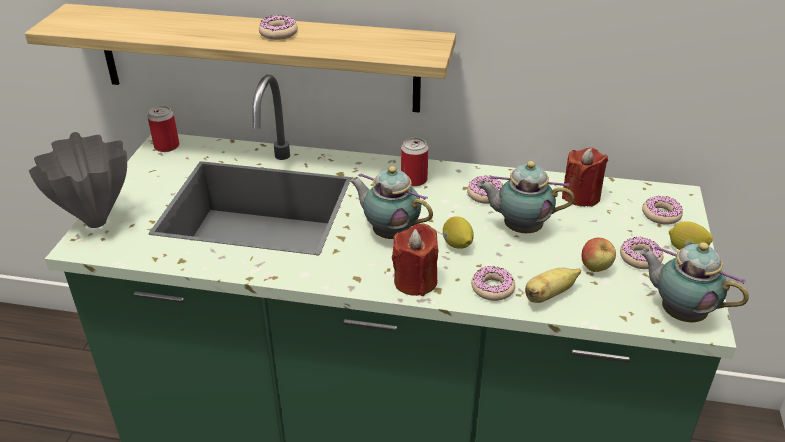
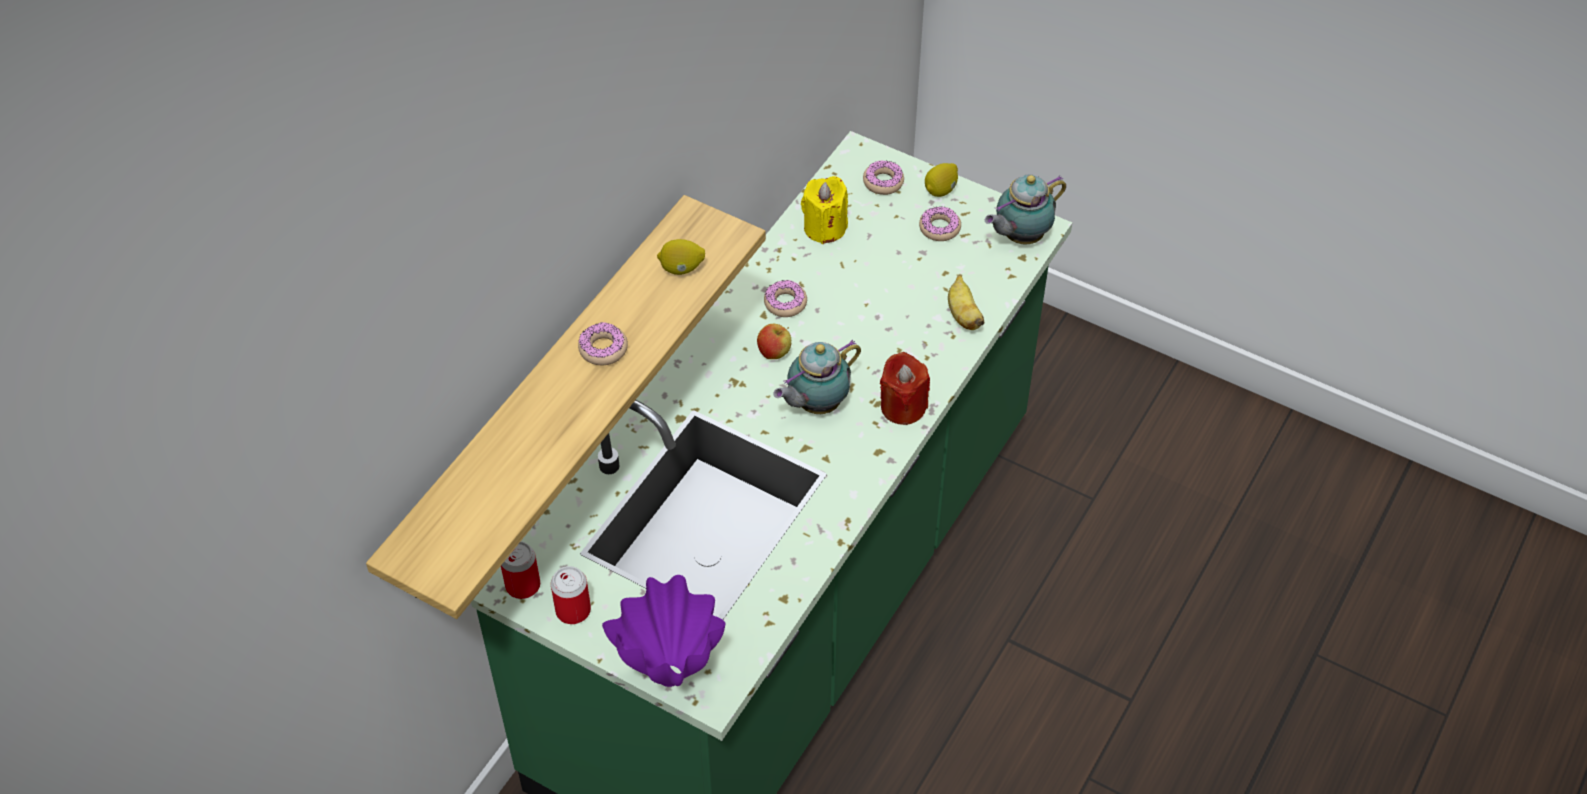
camera: 70 degrees left, 15 degrees up
grey vase [29,132,127,228] -> purple vase [602,575,726,687]
can [401,137,428,187] -> can moved to [551,566,591,624]
lemon [443,216,474,249] -> lemon moved to [657,239,705,275]
donut [471,266,515,301] -> none
teapot [477,161,574,233] -> none
red candle [562,147,608,207] -> yellow candle [801,176,848,244]
apple [582,238,616,272] -> apple moved to [757,324,791,359]

